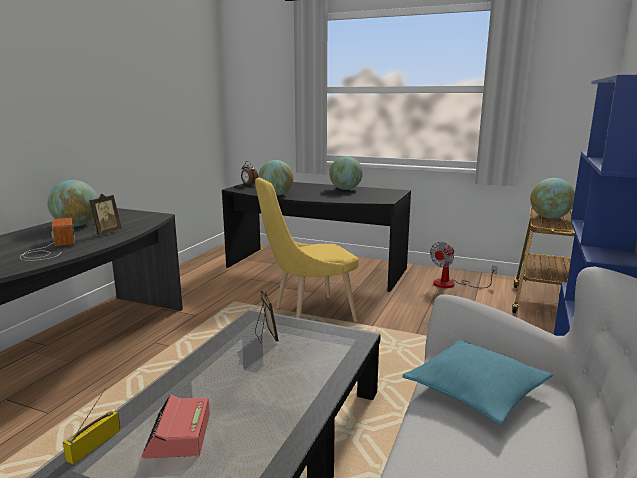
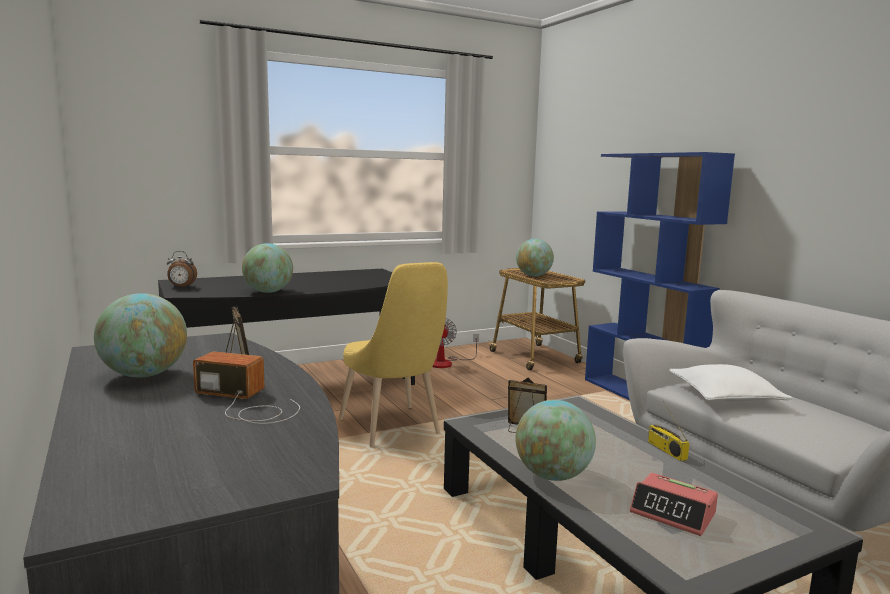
camera: 50 degrees left, 5 degrees down
radio [63,389,121,465] -> radio moved to [648,401,690,461]
yellow chair [255,178,359,322] -> yellow chair turned 45 degrees counterclockwise [339,262,448,447]
globe [329,156,363,190] -> globe moved to [516,400,596,481]
turquoise pillow [402,339,552,424] -> white pillow [669,364,793,402]

